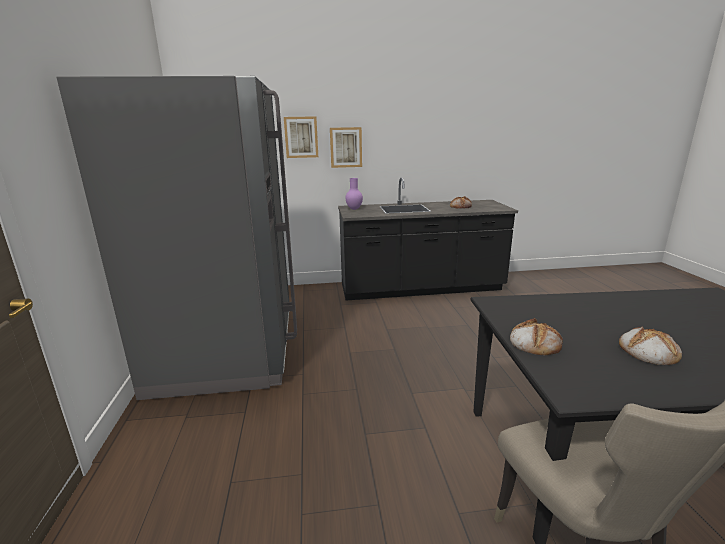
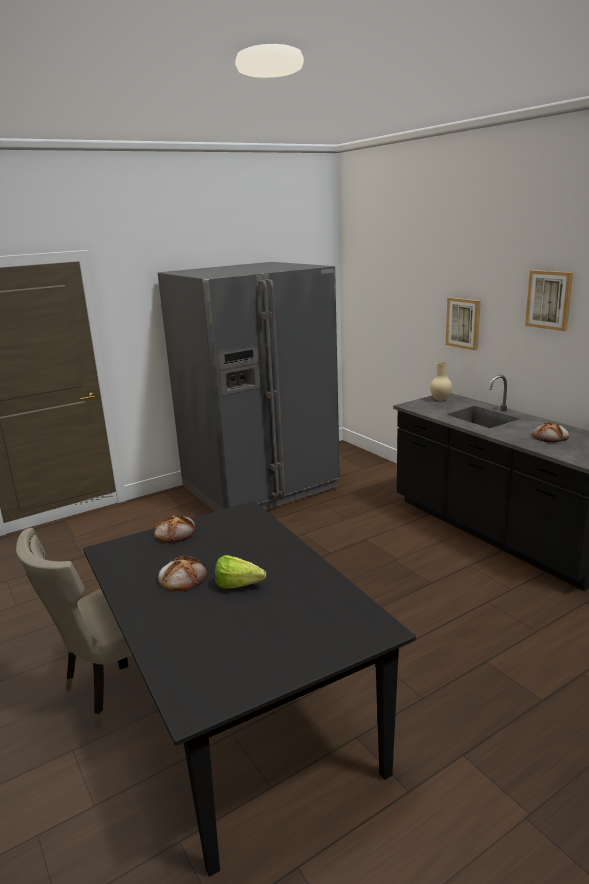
camera: 65 degrees right, 0 degrees up
picture [284,116,318,158] -> picture moved to [525,270,573,331]
purple vase [345,178,363,210] -> beige vase [430,362,452,401]
none -> lettuce [215,555,266,589]

